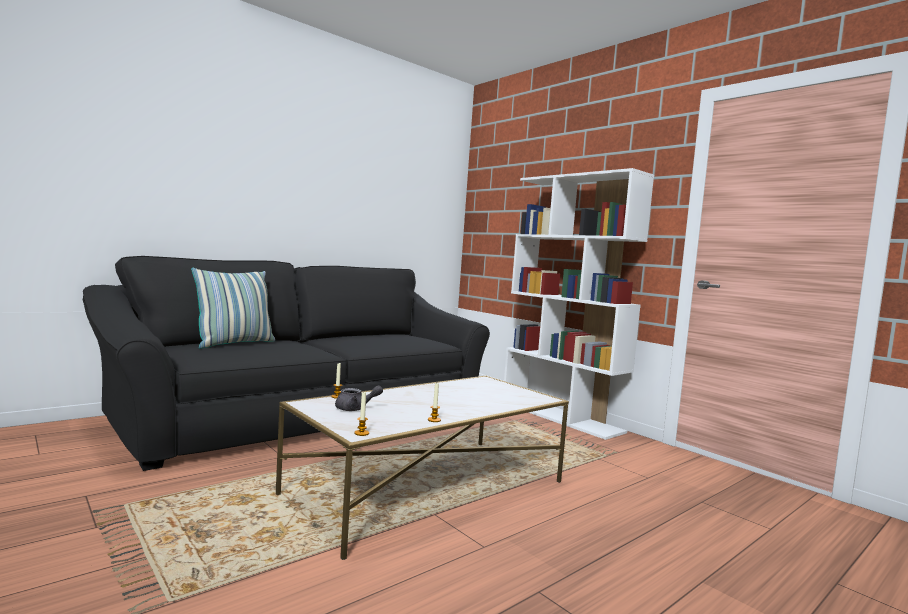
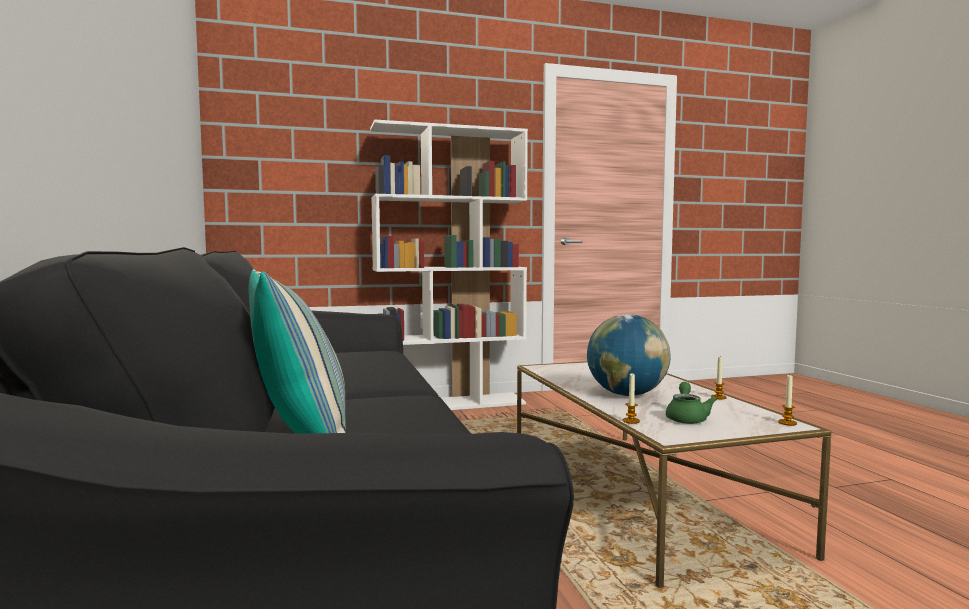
camera: 65 degrees left, 0 degrees up
grey teapot [335,385,383,411] -> green teapot [666,382,717,424]
none -> globe [587,314,671,396]

